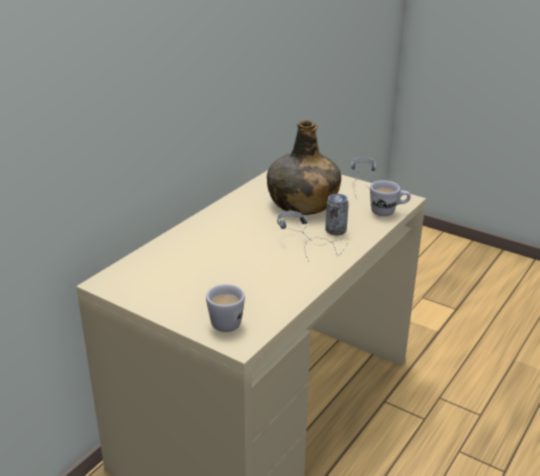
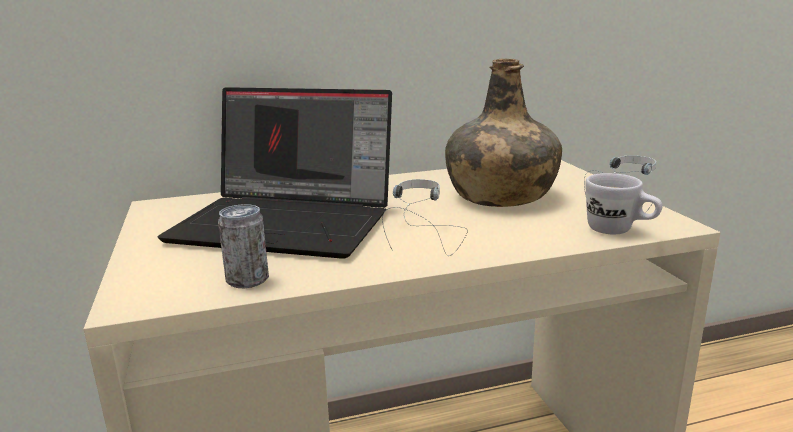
camera: 40 degrees right, 10 degrees down
white mug [206,284,245,332] -> none
can [325,194,349,235] -> can moved to [218,204,269,288]
none -> laptop [158,87,392,259]

